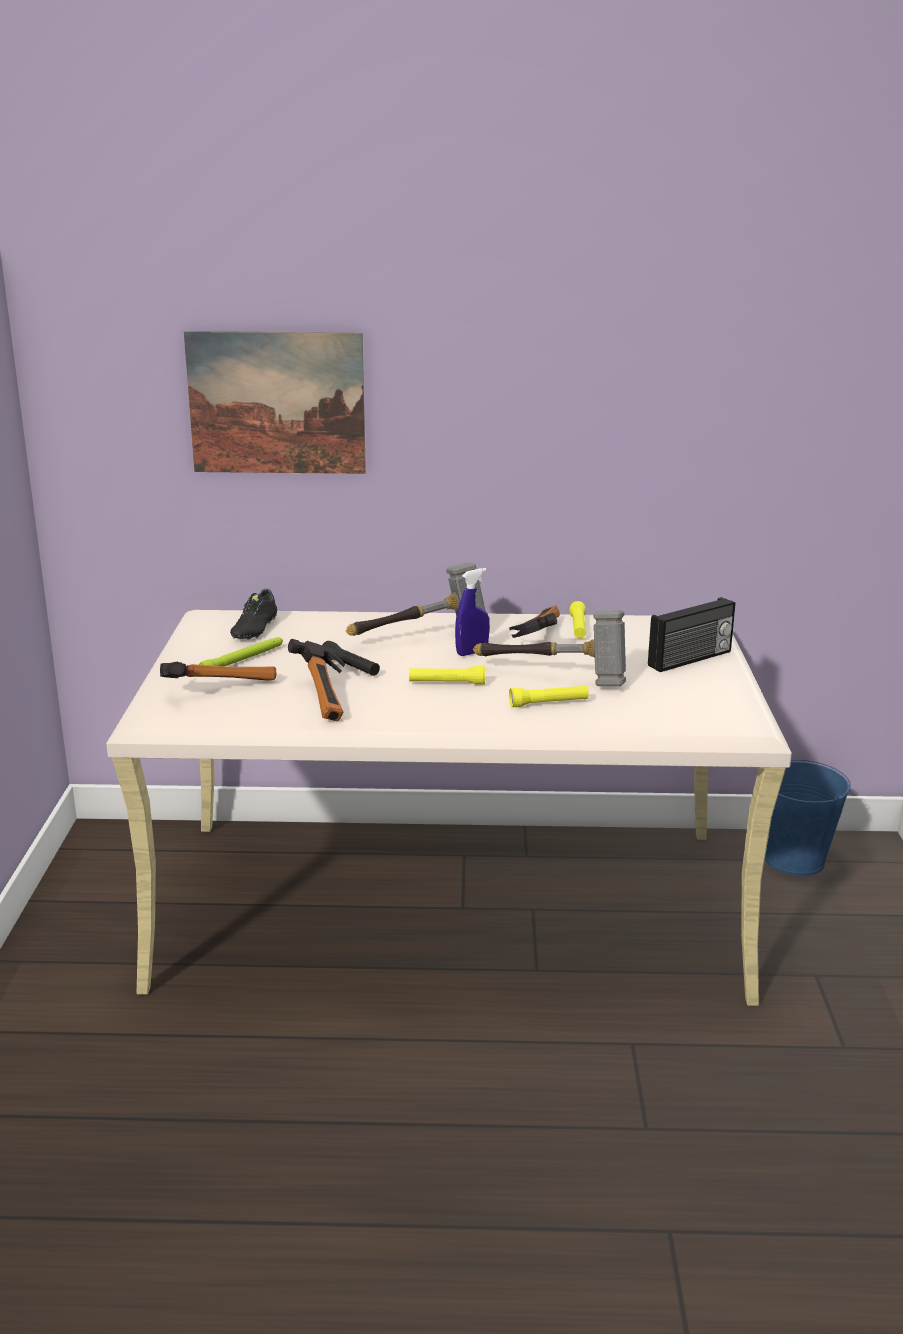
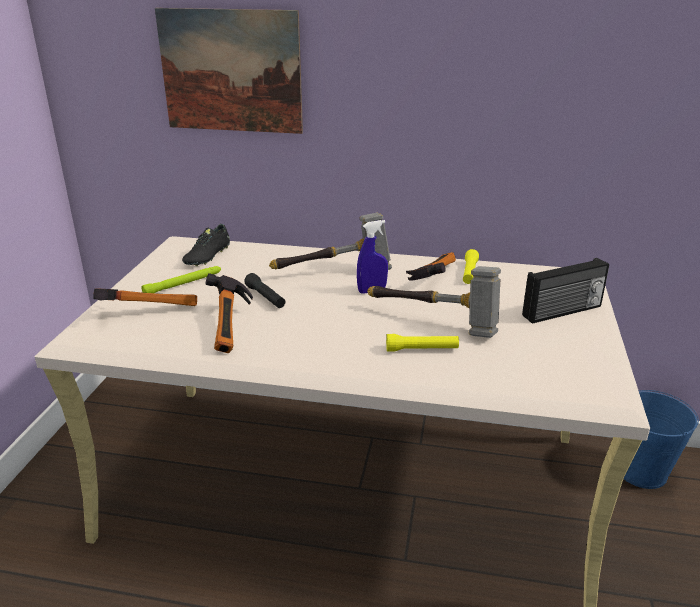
camera: 10 degrees right, 5 degrees up
yellow flashlight [409,666,485,685] -> none

